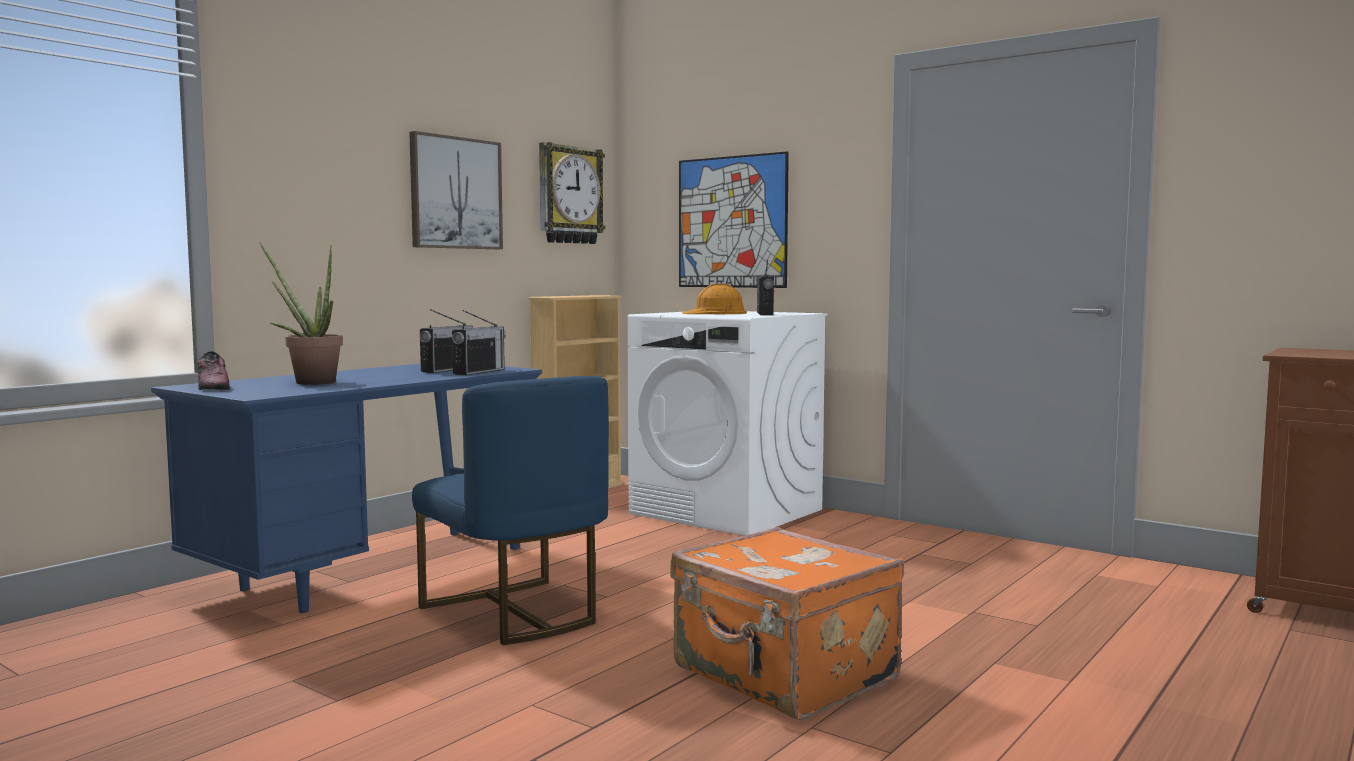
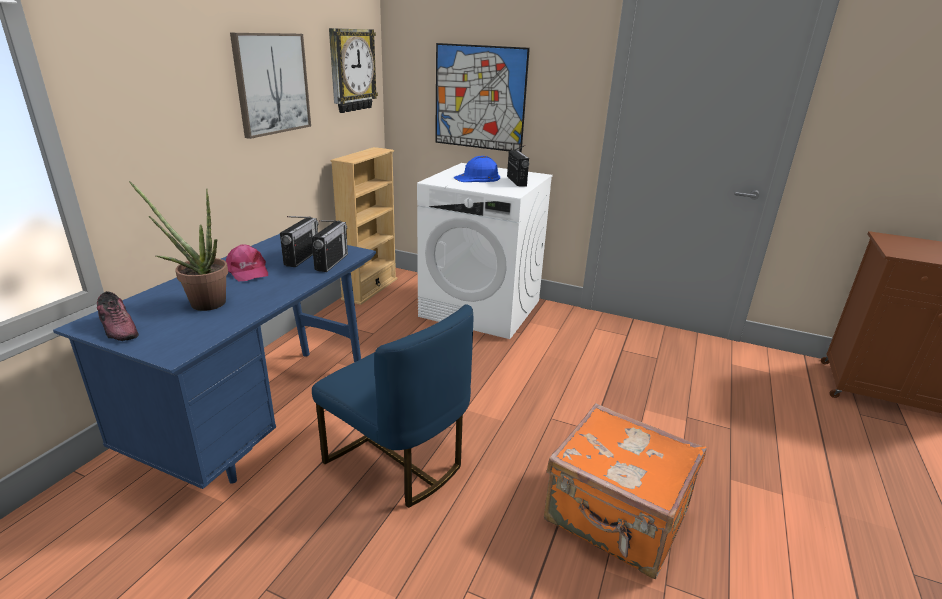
camera: 15 degrees left, 20 degrees up
orange hard hat [682,284,747,314] -> blue hard hat [453,156,500,182]
none -> pink cap [226,244,268,282]

